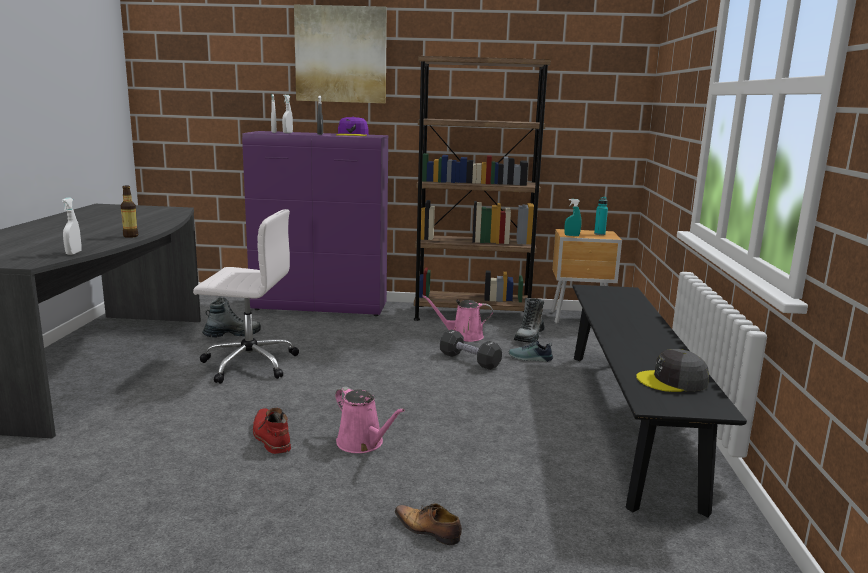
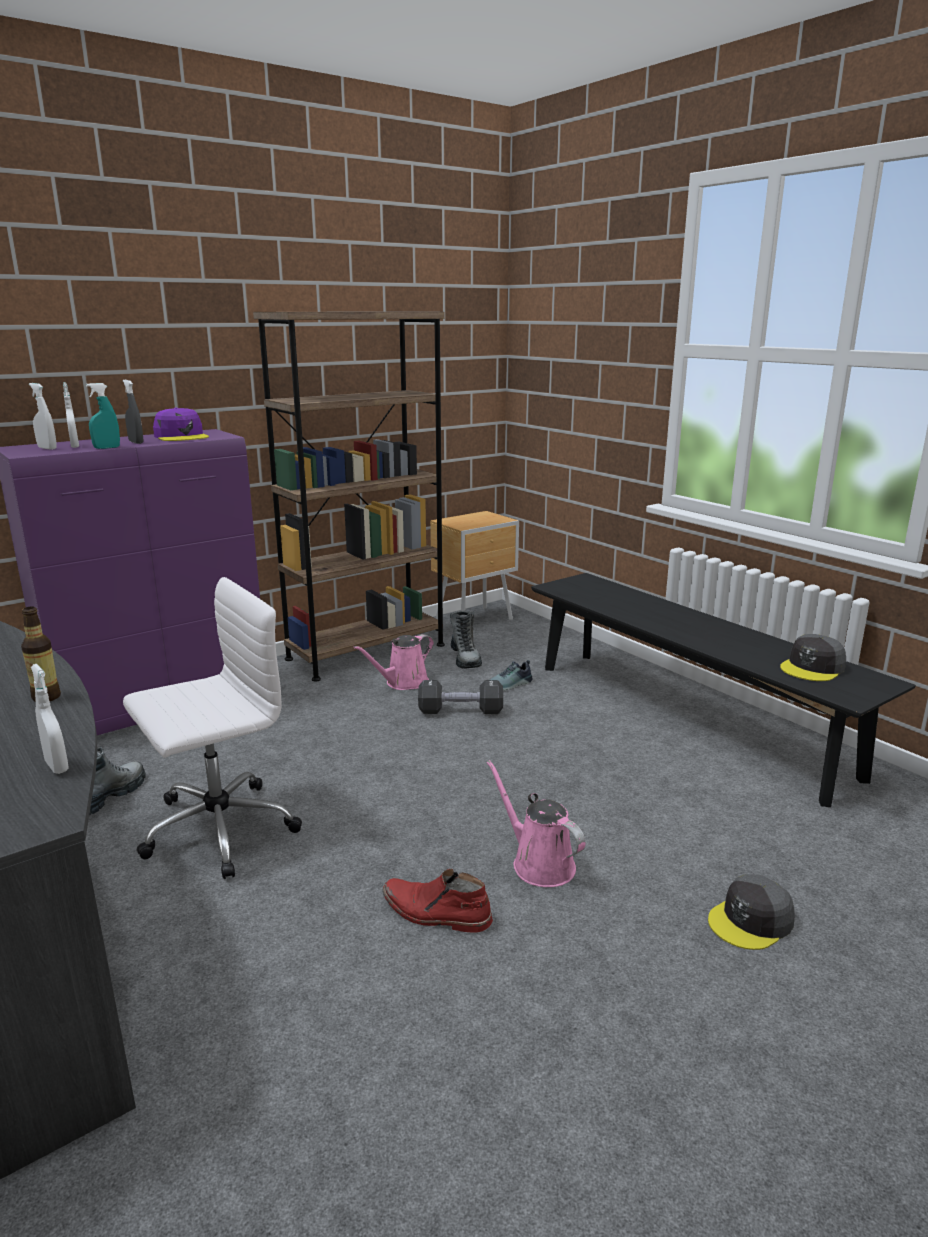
camera: 40 degrees left, 5 degrees up
picture [294,5,387,103] -> none
pink watering can [335,386,405,453] -> pink watering can turned 135 degrees counterclockwise [487,760,585,887]
shoe [395,503,462,545] -> grey cap [708,874,795,950]
turquoise spray bottle [564,199,581,236] -> turquoise spray bottle moved to [86,383,120,449]
turquoise bottle [594,197,608,235] -> none

